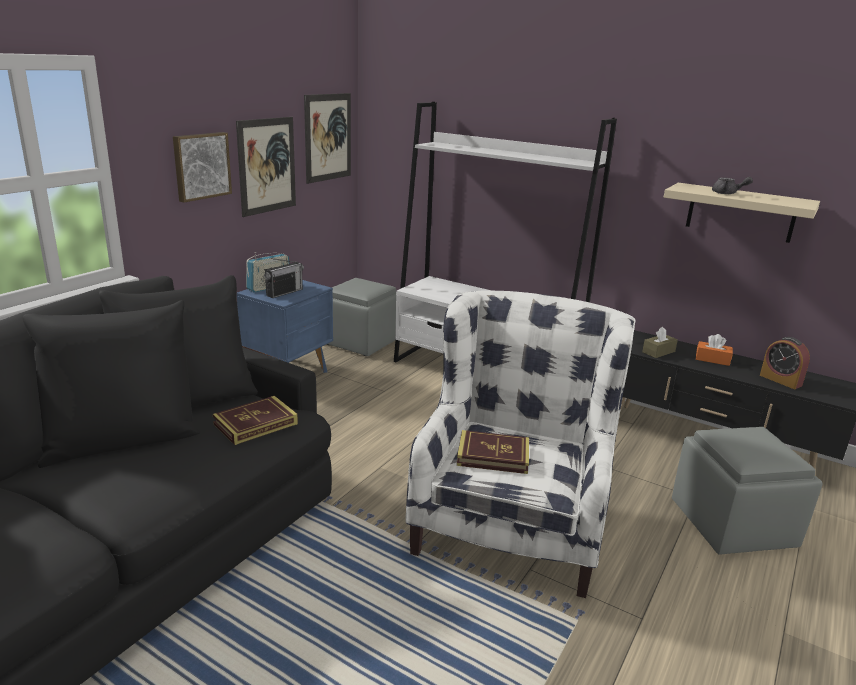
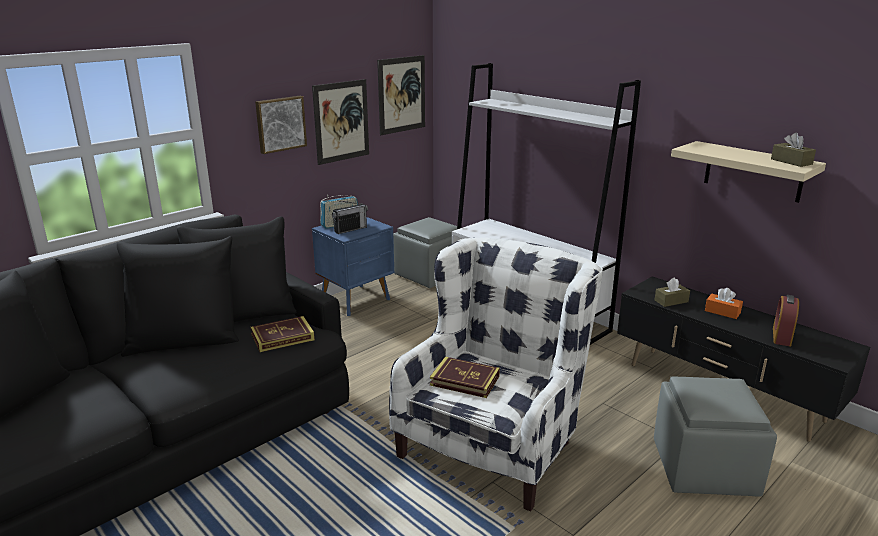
camera: 15 degrees right, 0 degrees up
grey teapot [712,177,753,194] -> none
alarm clock [760,337,810,389] -> alarm clock turned 45 degrees clockwise [773,295,799,346]
none -> brown tissue box [771,133,816,167]

